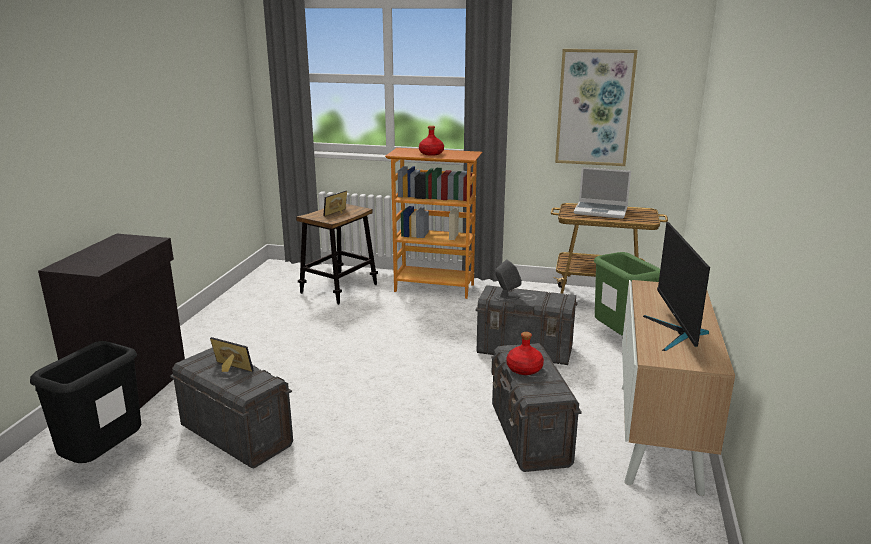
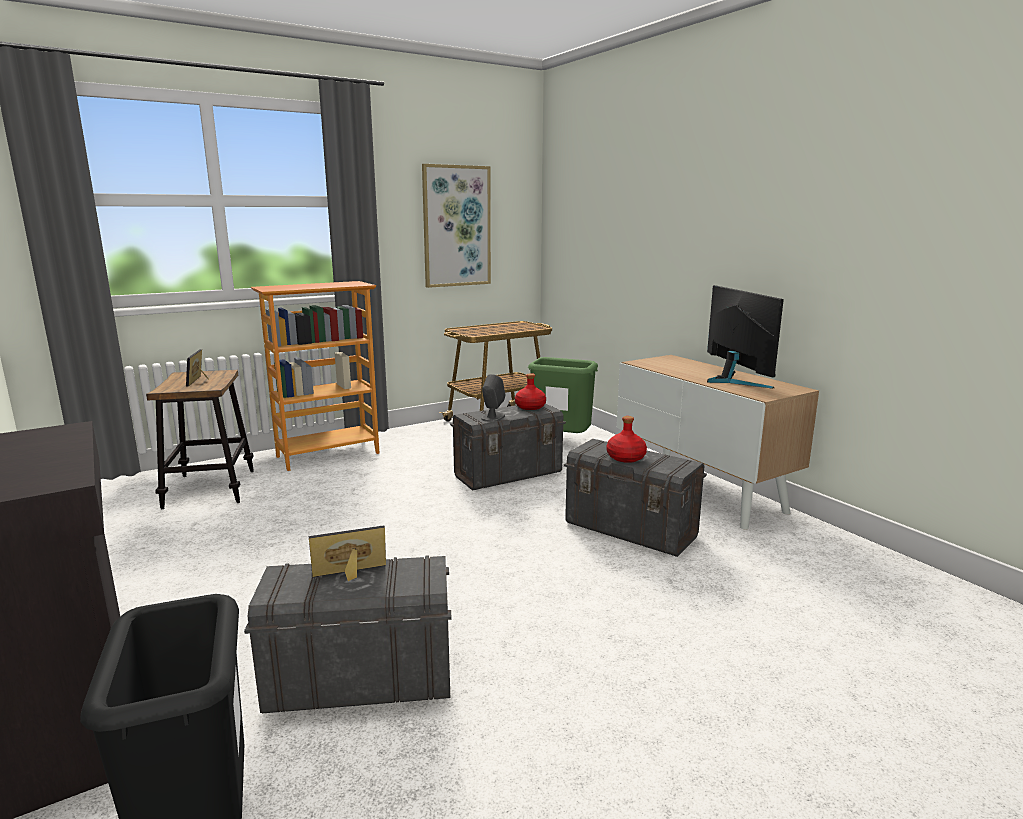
camera: 45 degrees left, 5 degrees down
red bottle [419,126,444,156] -> red bottle moved to [515,373,546,410]
laptop [574,167,631,219] -> none
monitor [643,222,710,351] -> monitor turned 150 degrees counterclockwise [707,285,784,388]

